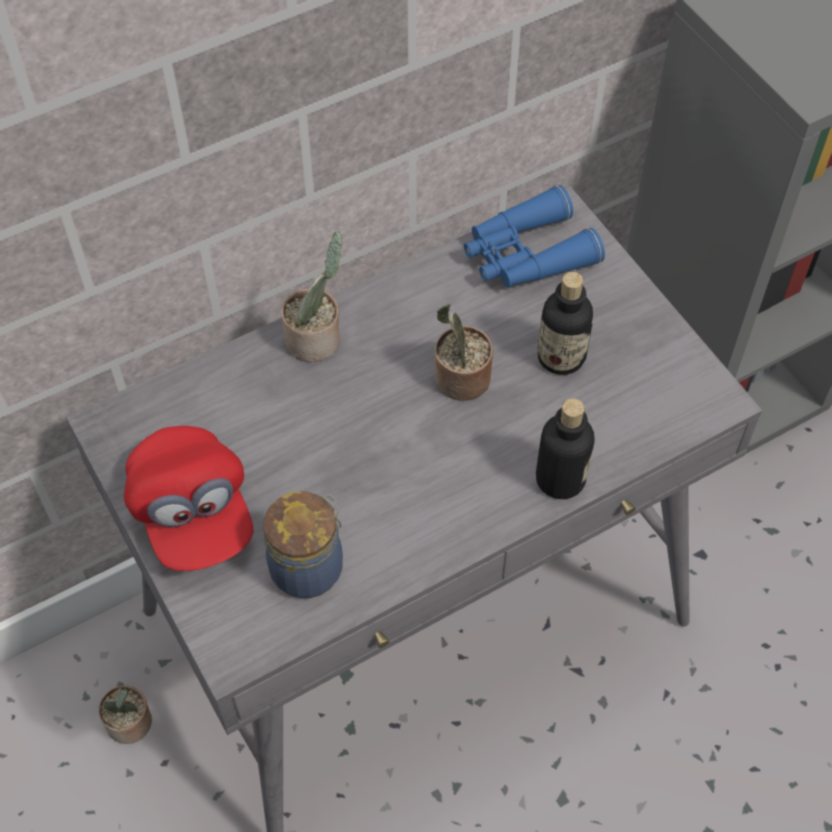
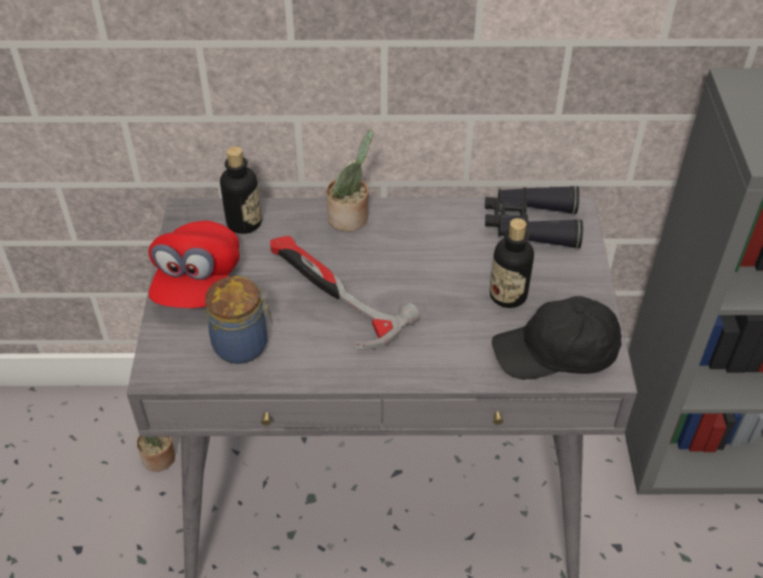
camera: 30 degrees right, 10 degrees down
potted plant [434,303,493,401] -> none
blue binoculars [464,185,605,288] -> black binoculars [485,186,583,249]
bottle [536,398,595,499] -> bottle moved to [220,146,262,234]
none -> hammer [270,236,421,349]
none -> black cap [492,296,622,380]

